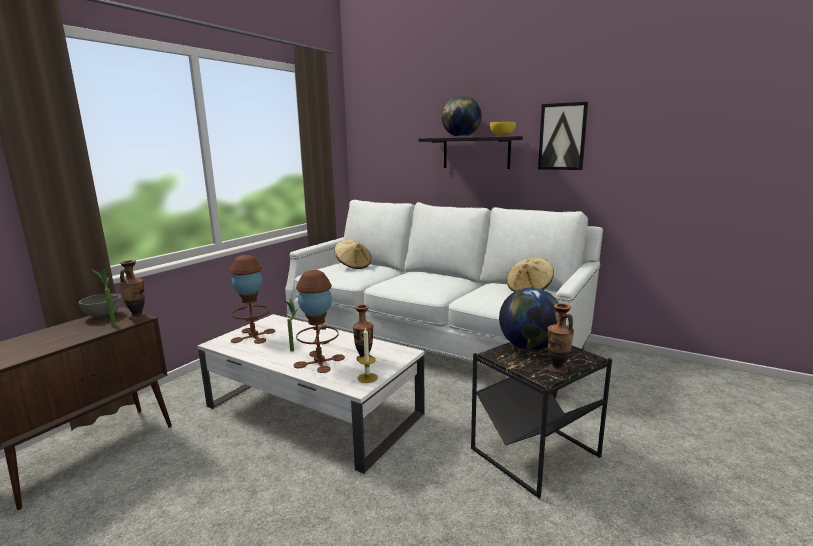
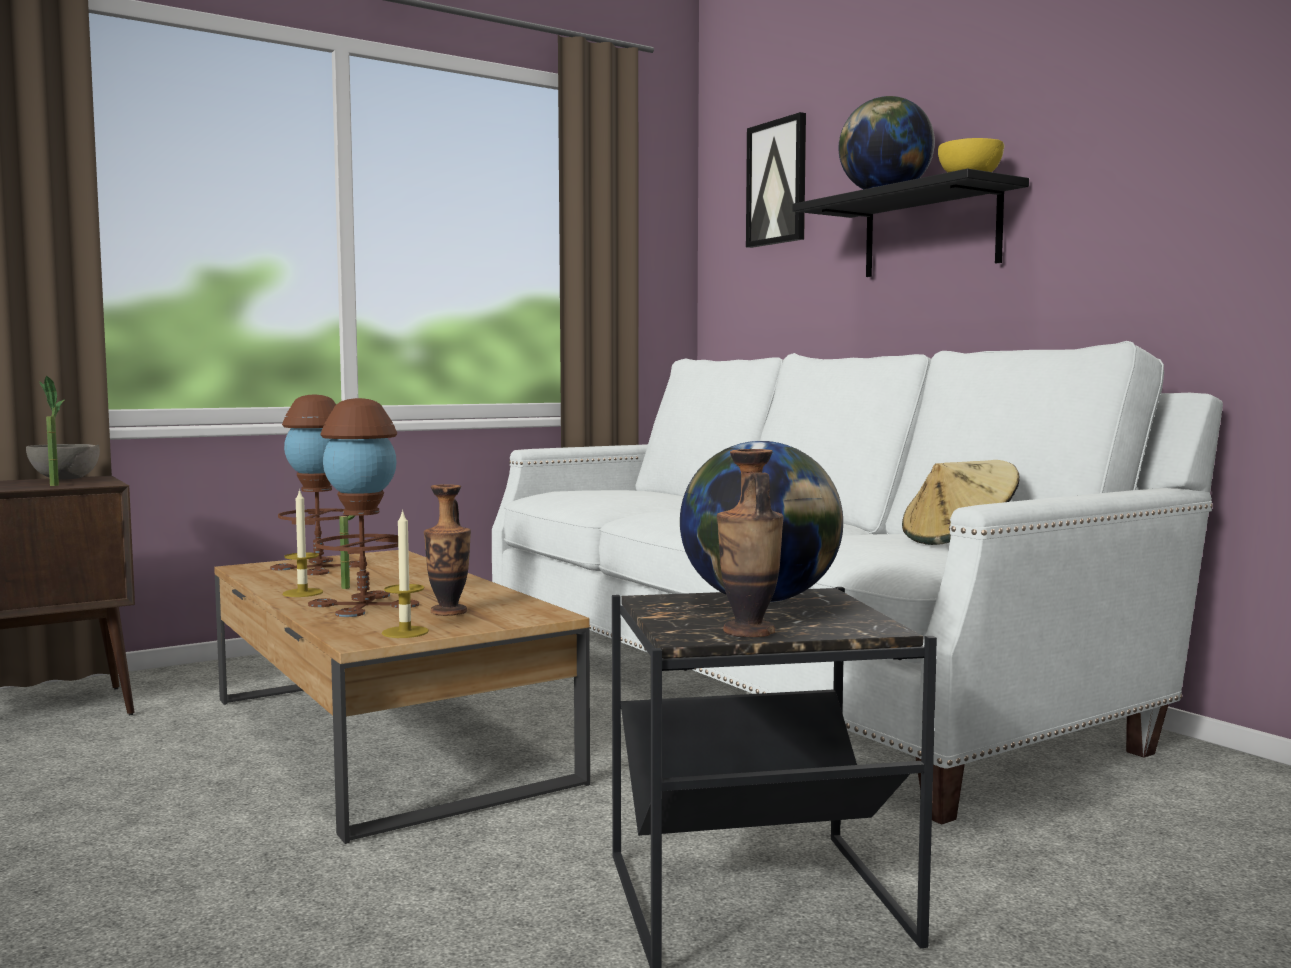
camera: 25 degrees right, 10 degrees down
vase [119,260,147,320] -> none
white coffee table [198,314,425,474] -> brown coffee table [214,550,590,844]
beige hat [334,240,371,269] -> none
picture [538,102,588,170] -> picture moved to [746,112,806,248]
none -> candle [283,488,323,597]

